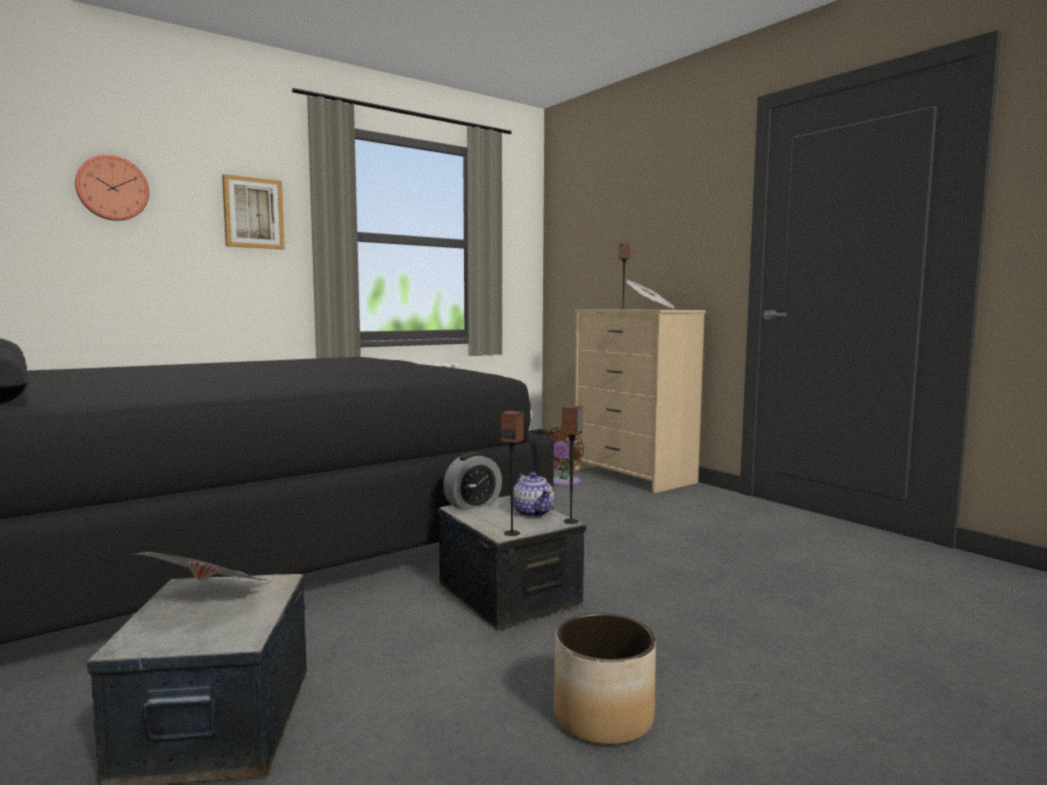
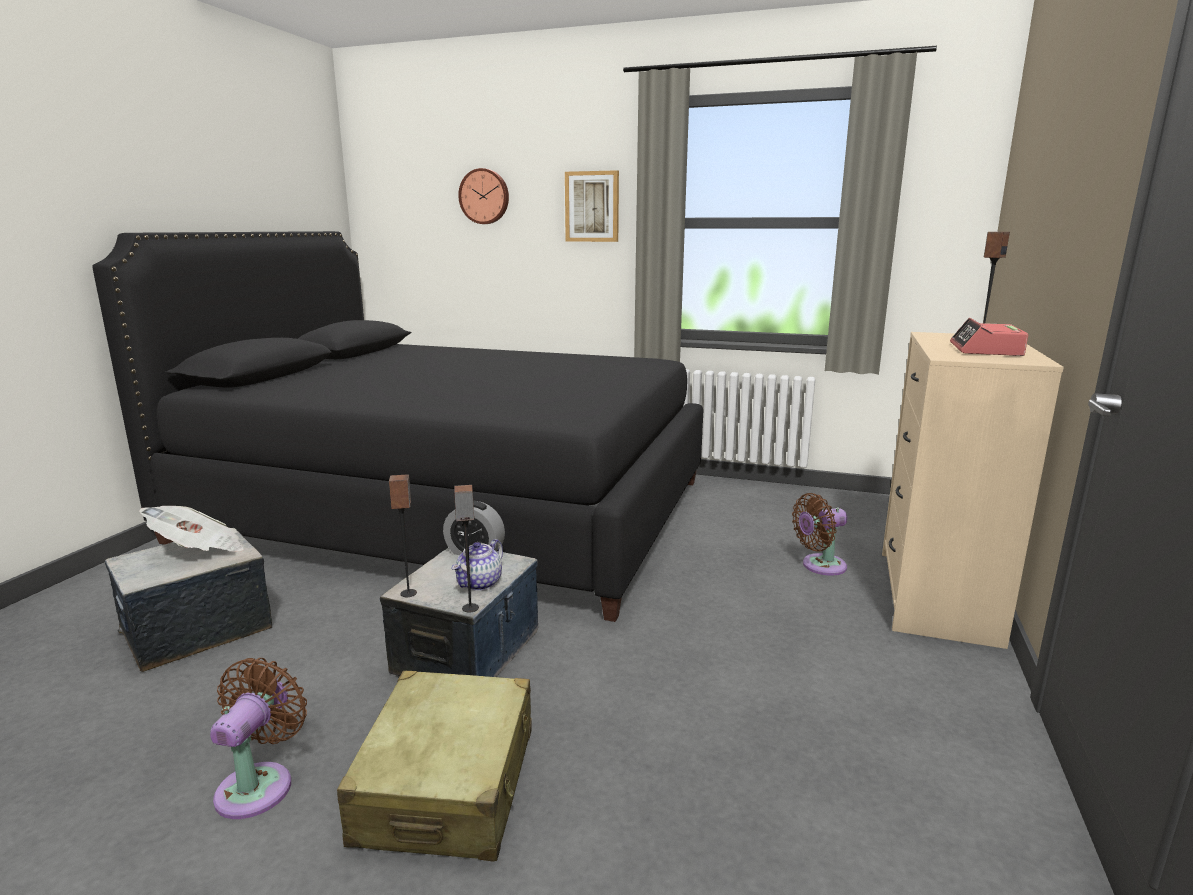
camera: 55 degrees right, 10 degrees up
planter [554,613,656,745] -> brown fan [210,658,307,819]
newspaper [626,279,675,310] -> alarm clock [950,318,1028,356]
none -> beige suitcase [337,671,532,861]

